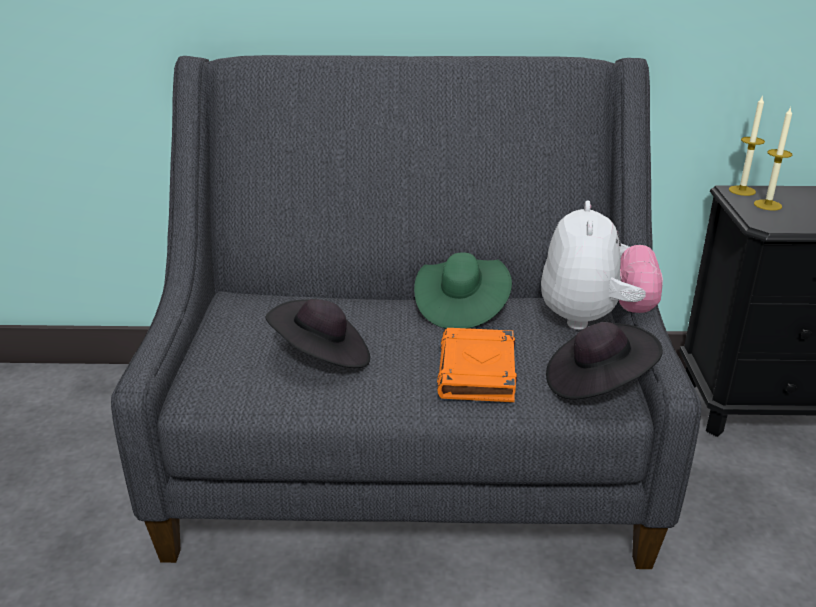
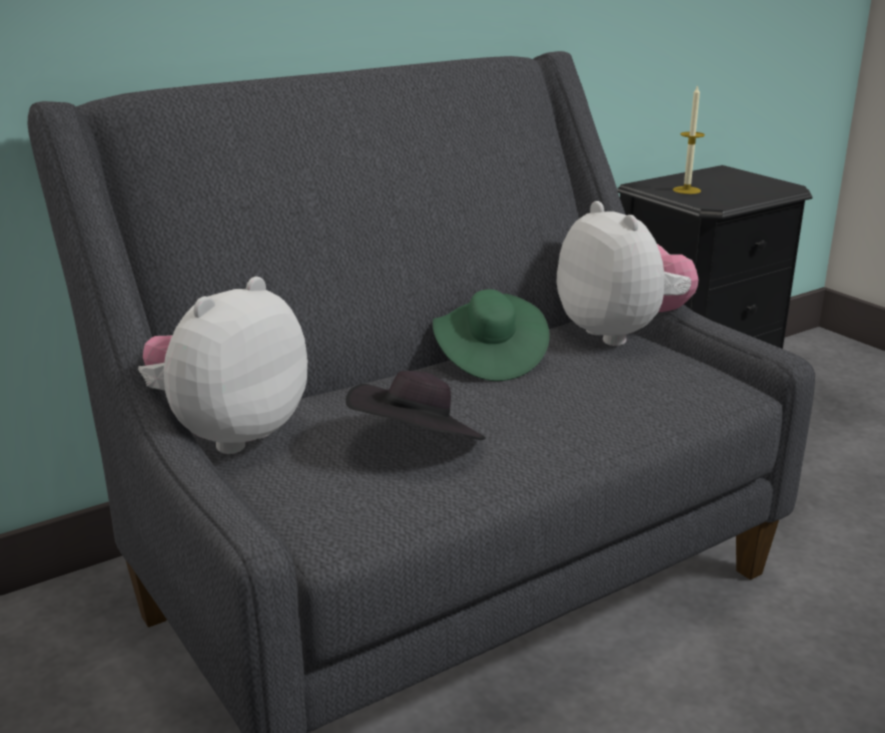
camera: 35 degrees left, 5 degrees down
orange book [437,328,517,402] -> none
black hat [546,322,663,400] -> none
candle [729,95,765,196] -> none
none -> plush toy [138,276,308,454]

